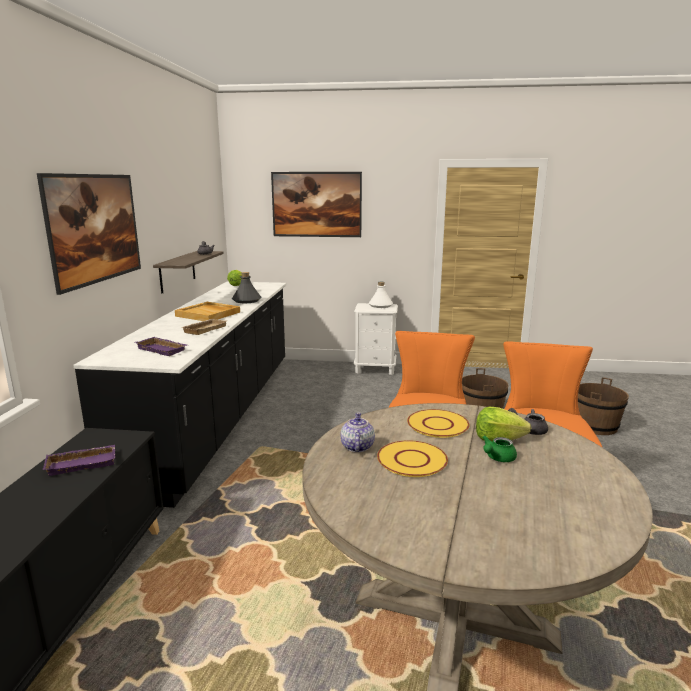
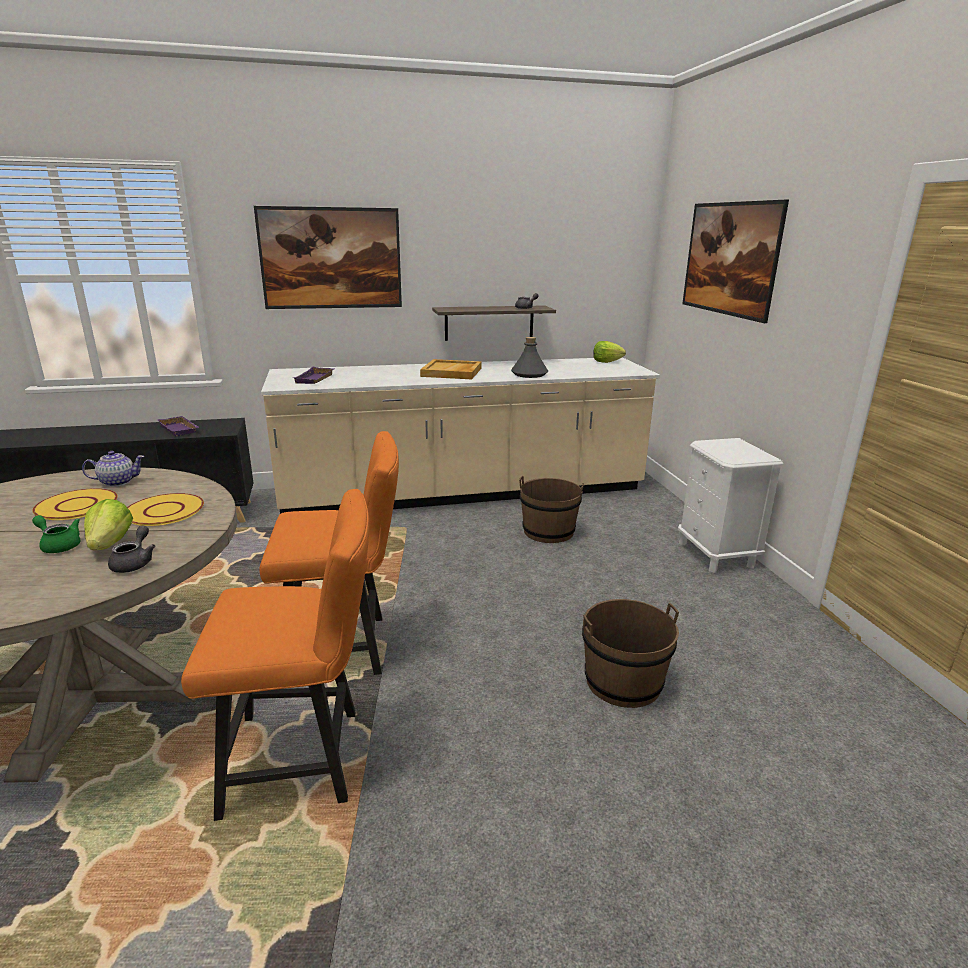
camera: 70 degrees right, 5 degrees up
black counter [73,281,287,508] -> beige counter [261,357,660,514]
beige tray [181,319,226,335] -> none
white bottle [369,282,393,308] -> none
brown bucket [578,377,629,435] -> brown bucket moved to [519,476,584,543]

